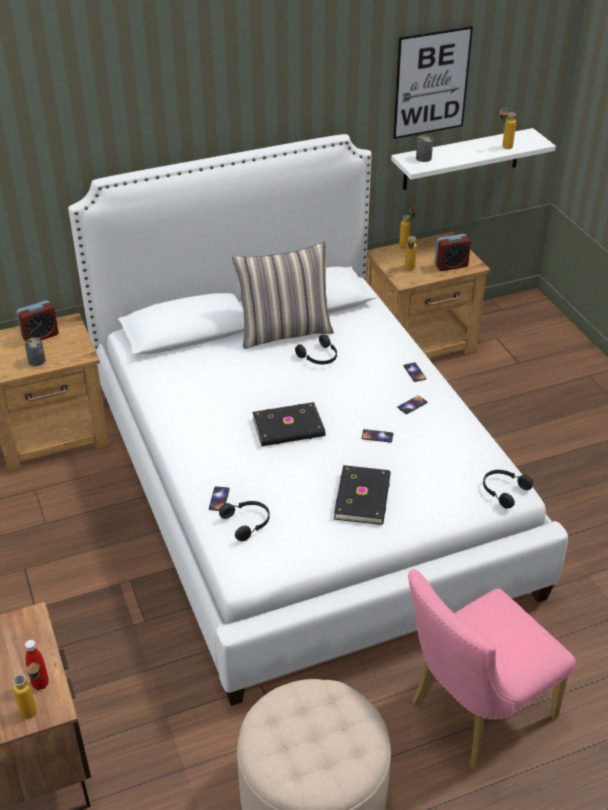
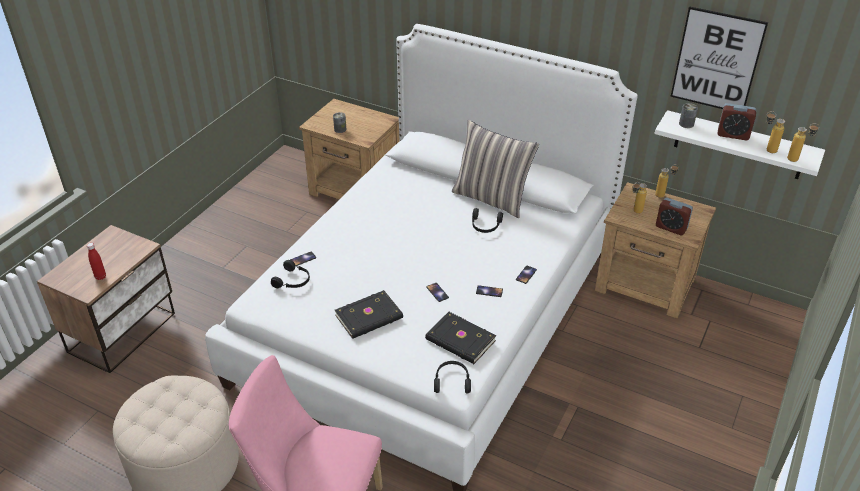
camera: 50 degrees right, 0 degrees up
bottle [13,662,40,719] -> bottle moved to [787,123,819,162]
alarm clock [17,300,59,342] -> alarm clock moved to [717,103,756,141]
black book [252,402,325,446] -> black book moved to [425,312,496,364]

